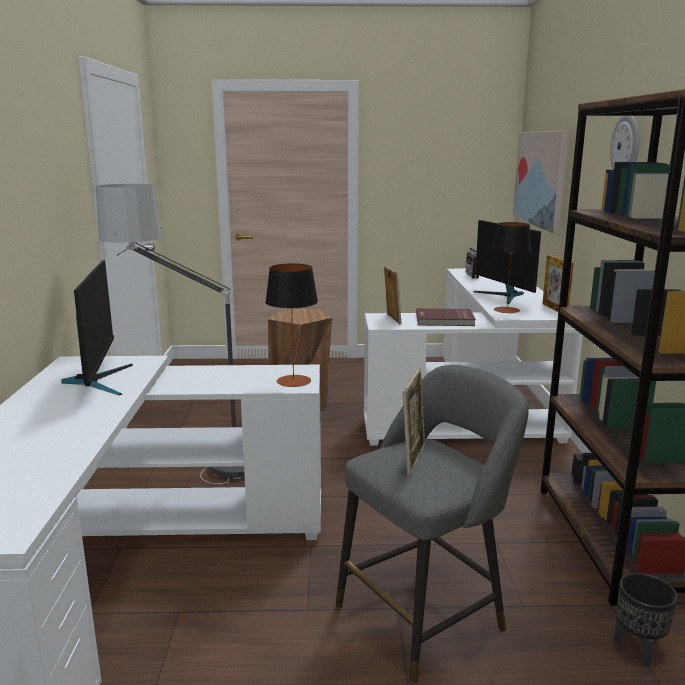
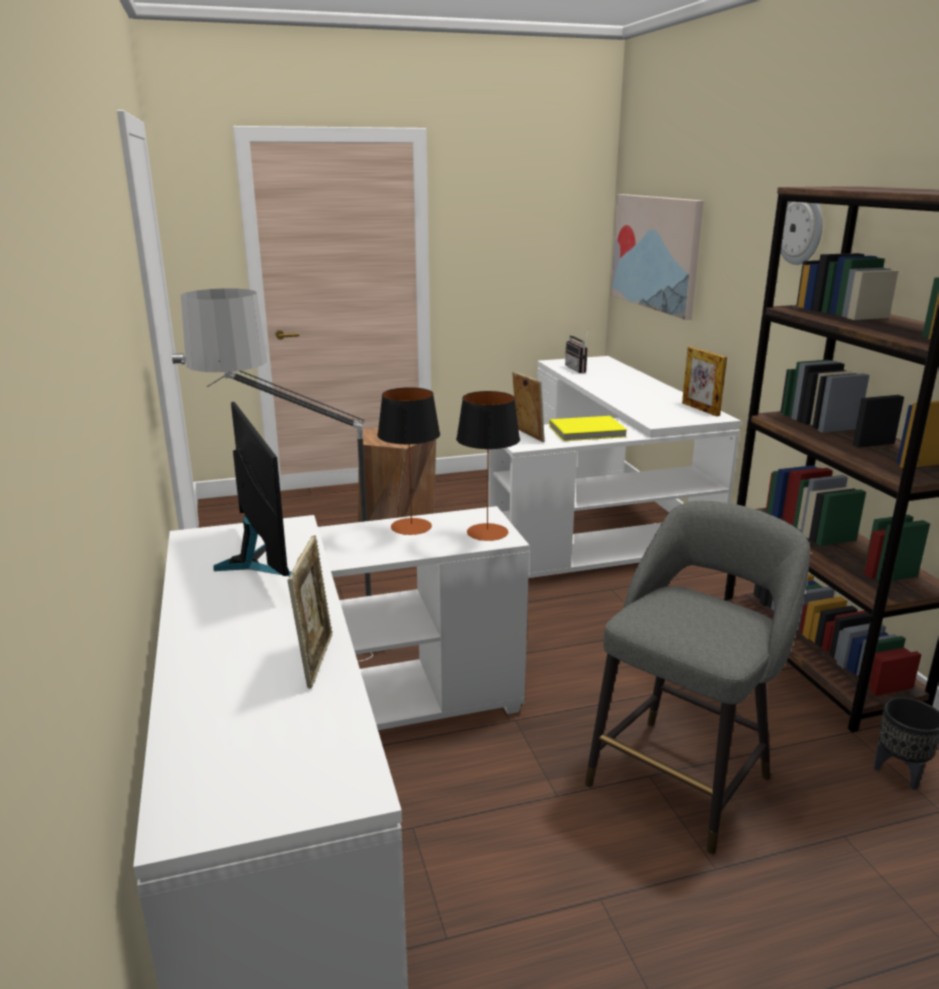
camera: 15 degrees left, 5 degrees up
picture frame [403,368,425,476] -> picture frame moved to [288,536,333,688]
red book [416,308,476,326] -> yellow book [549,416,627,441]
monitor [474,220,541,304] -> none
table lamp [492,222,532,313] -> table lamp moved to [377,387,440,535]

